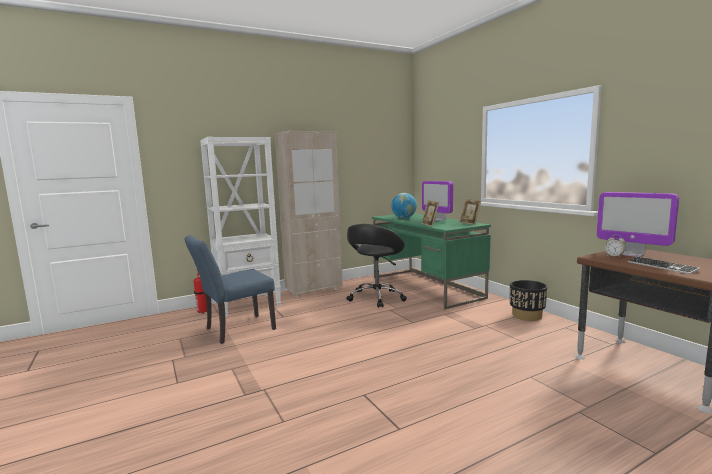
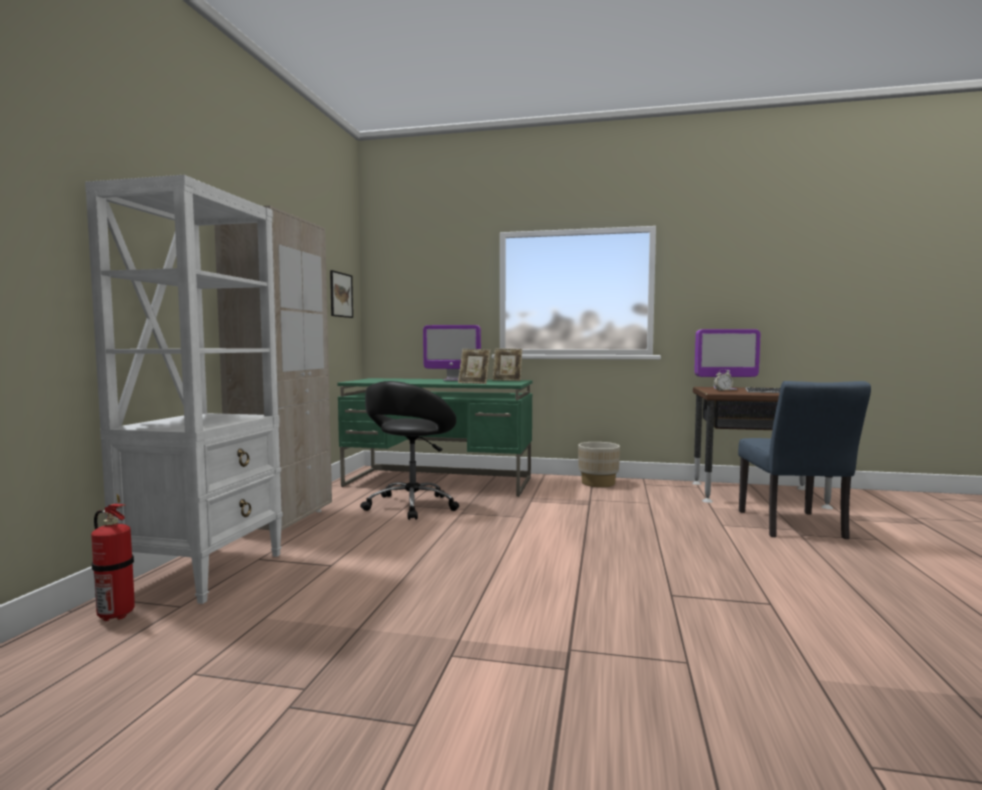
camera: 50 degrees left, 5 degrees down
blue chair [184,235,276,344] -> blue chair moved to [738,381,871,539]
black office chair [346,224,407,307] -> black office chair turned 45 degrees clockwise [360,381,459,520]
globe [391,193,417,218] -> none
black planter [510,280,547,321] -> beige planter [578,442,620,487]
none -> picture [330,270,353,318]

